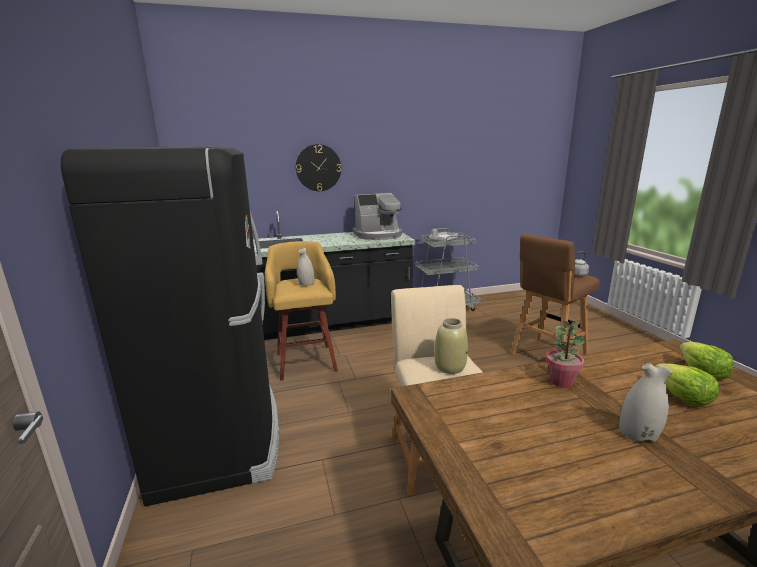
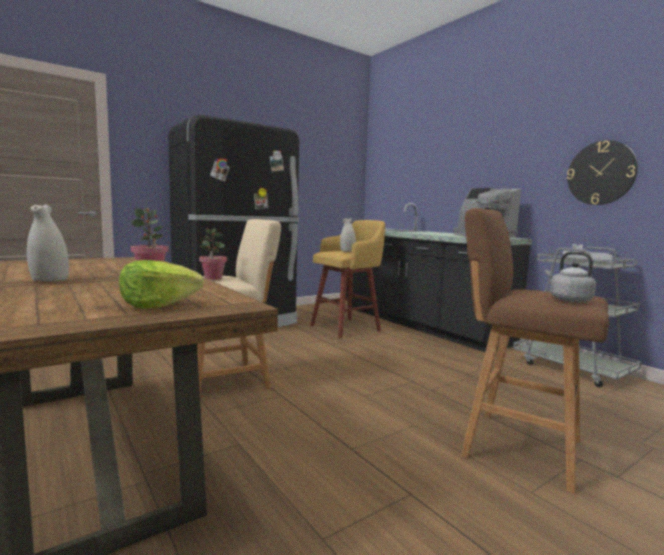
camera: 70 degrees right, 10 degrees down
wall clock [295,144,341,191] -> wall clock moved to [567,140,638,205]
beige vase [434,318,468,374] -> potted plant [199,228,227,280]
lettuce [655,363,719,406] -> none

